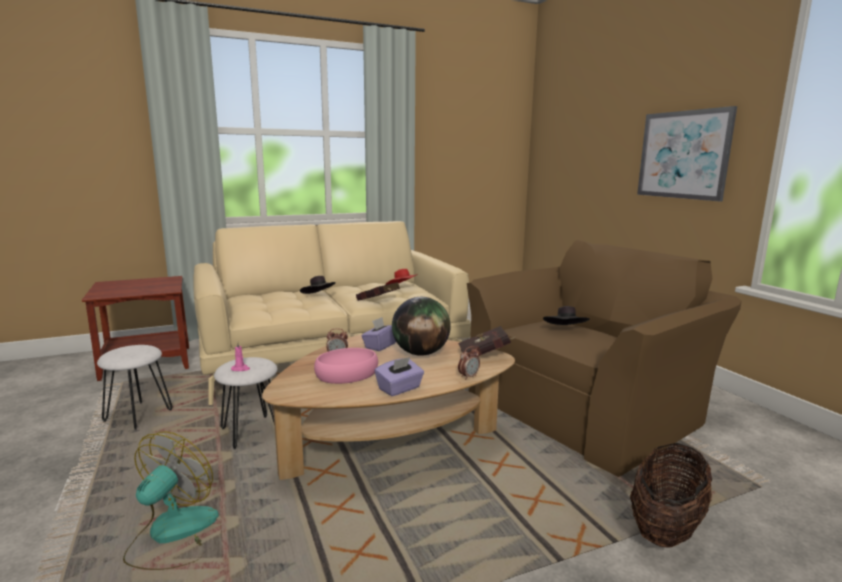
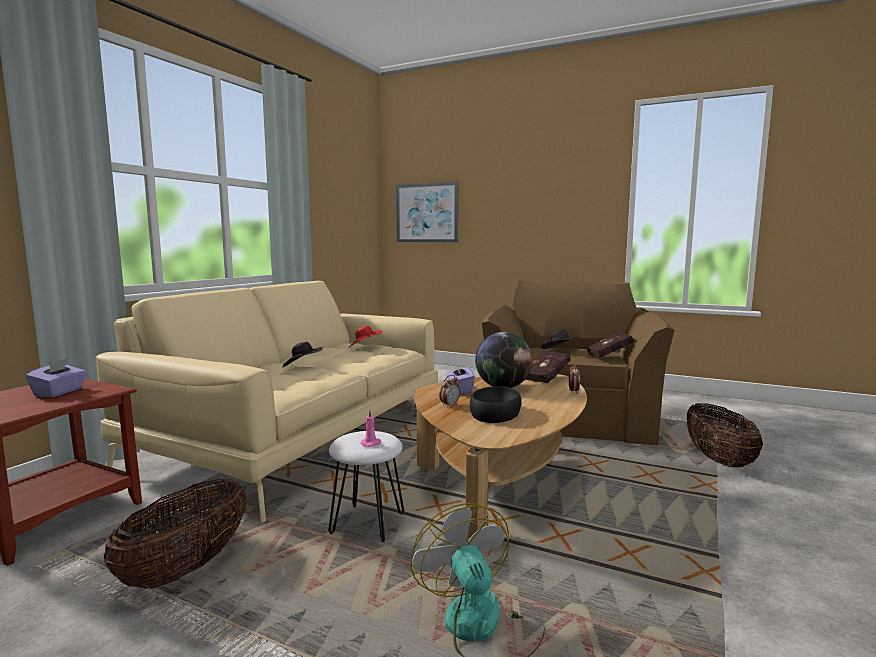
camera: 40 degrees left, 5 degrees down
white stool [97,345,173,430] -> basket [104,479,247,589]
pink bowl [314,348,378,384] -> black bowl [470,386,521,423]
red book [356,282,400,301] -> red book moved to [586,333,634,358]
purple tissue box [374,357,424,396] -> purple tissue box moved to [26,358,86,397]
picture [637,106,737,201] -> picture moved to [396,181,459,243]

